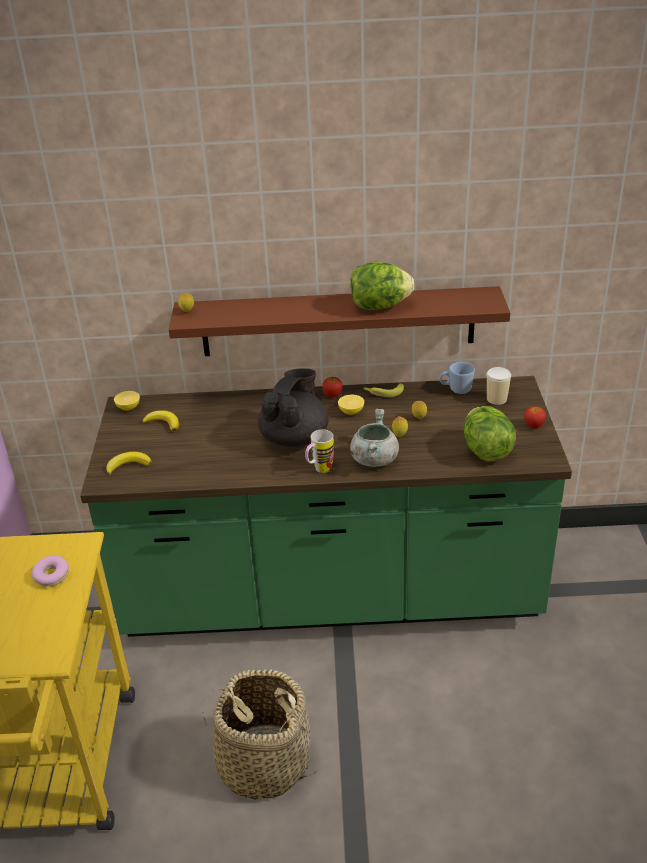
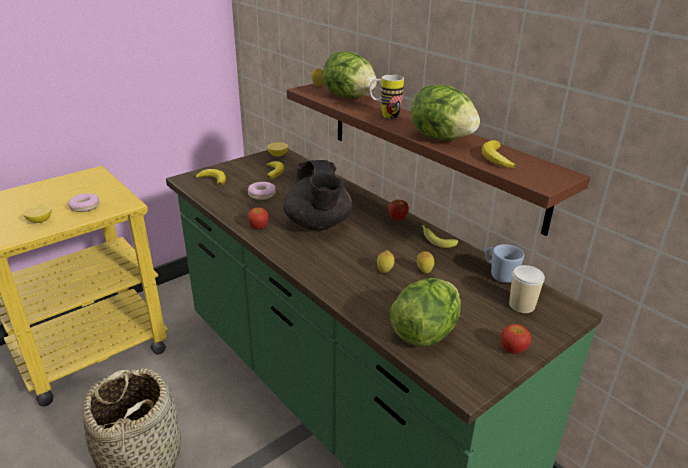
camera: 50 degrees right, 5 degrees down
black teapot [258,368,329,447] -> black teapot turned 90 degrees clockwise [283,160,353,230]
mug [305,429,334,473] -> mug moved to [369,74,404,119]
lemon [338,395,364,415] -> lemon moved to [23,205,52,223]
grey cooking pot [350,409,399,467] -> none
none -> donut [248,182,276,200]
none -> apple [248,208,269,229]
none -> lettuce [323,52,377,98]
none -> banana [482,140,516,168]

